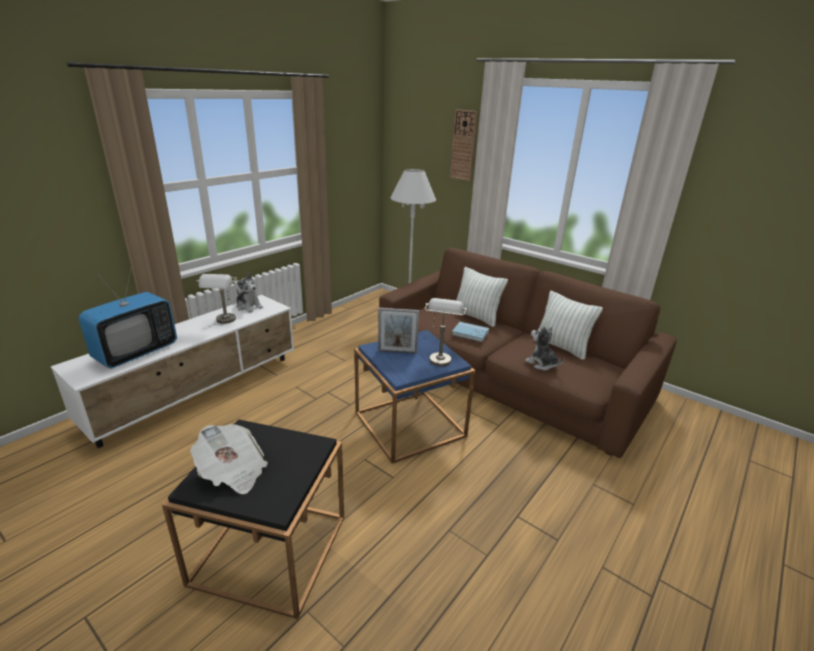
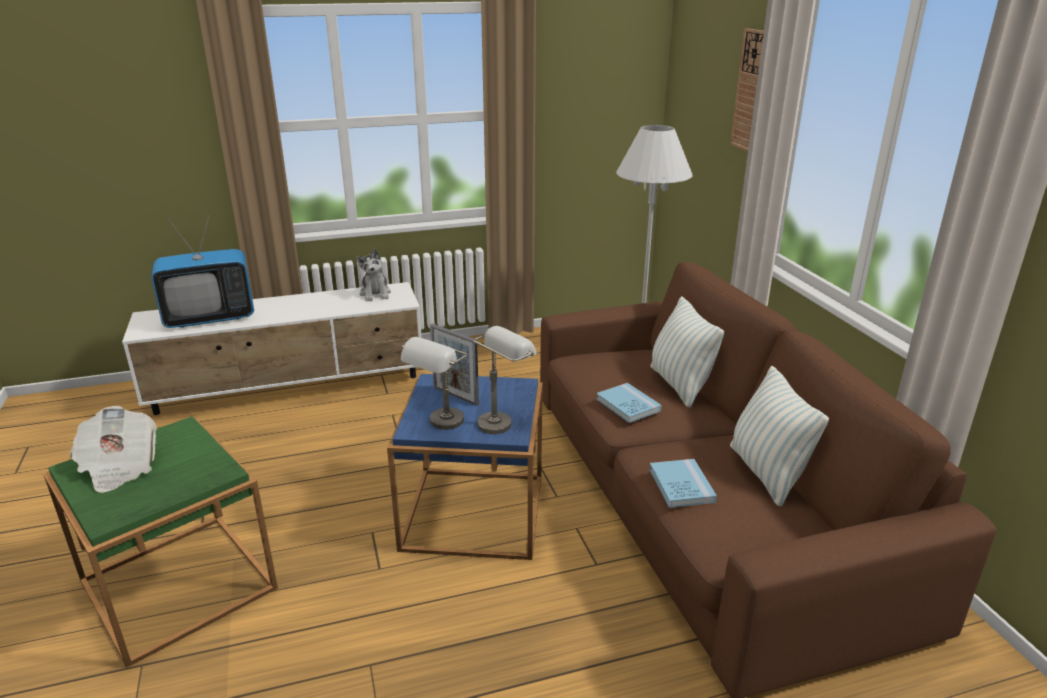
camera: 35 degrees right, 0 degrees up
black side table [162,419,344,619] -> green side table [43,416,278,668]
grey table lamp [197,274,237,324] -> grey table lamp moved to [401,337,468,430]
plush toy [525,326,564,370] -> blue book [650,459,717,508]

